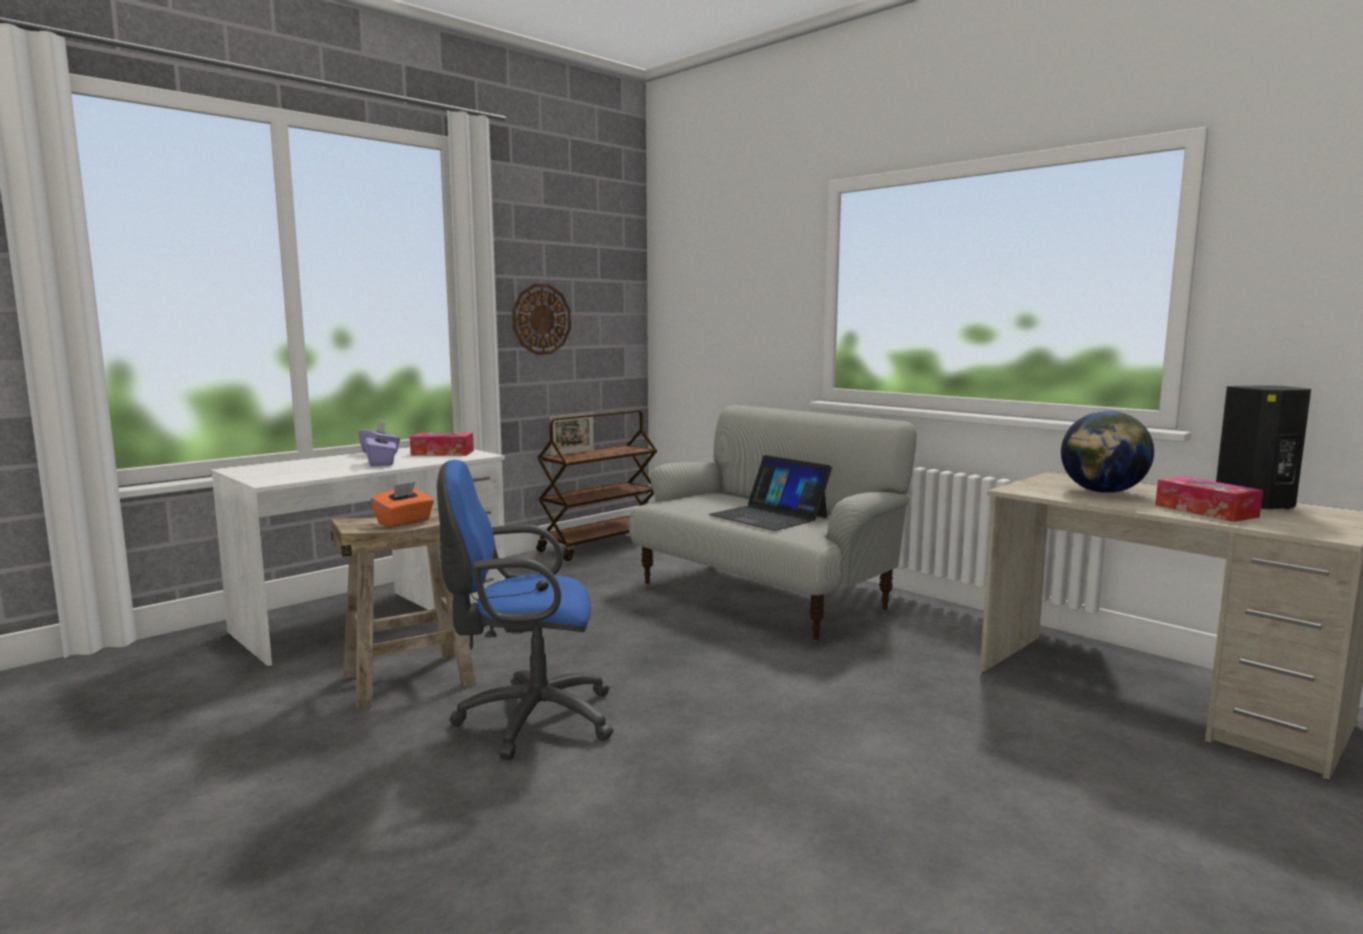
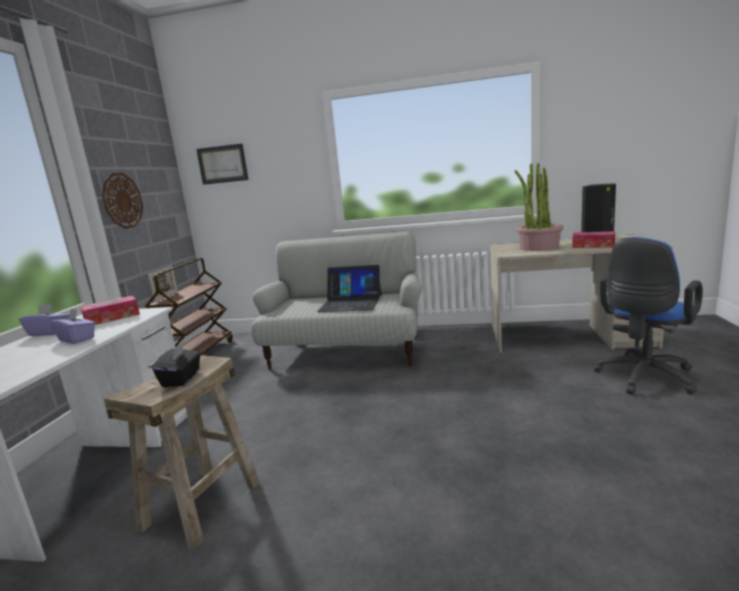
camera: 35 degrees left, 5 degrees up
orange tissue box [371,482,434,527] -> black tissue box [152,342,201,387]
blue office chair [437,460,613,760] -> blue office chair moved to [594,237,703,395]
globe [1061,411,1154,493] -> potted plant [514,163,563,251]
none -> picture [196,144,248,185]

